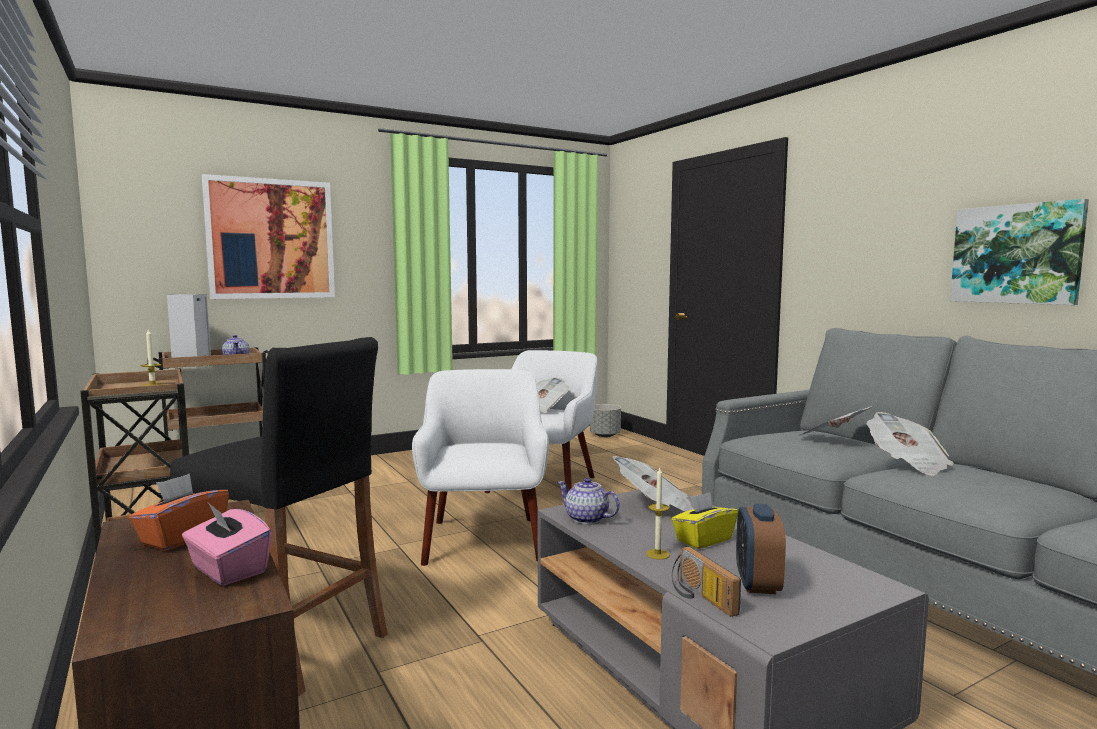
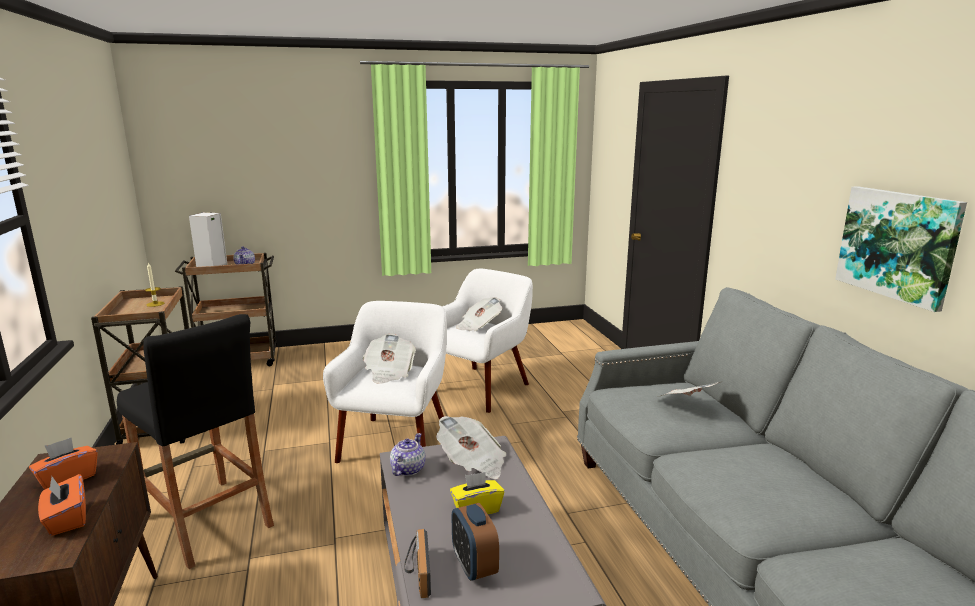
camera: 15 degrees right, 10 degrees up
pink tissue box [182,503,272,586] -> orange tissue box [38,474,86,536]
picture [202,174,335,299] -> none
teapot [557,478,620,524] -> teapot turned 60 degrees clockwise [390,433,425,476]
grey planter [590,404,621,437] -> none
candle [646,468,670,560] -> none
alarm clock [736,504,786,594] -> alarm clock turned 45 degrees counterclockwise [452,503,499,581]
newspaper [867,412,954,476] -> newspaper moved to [363,334,416,384]

